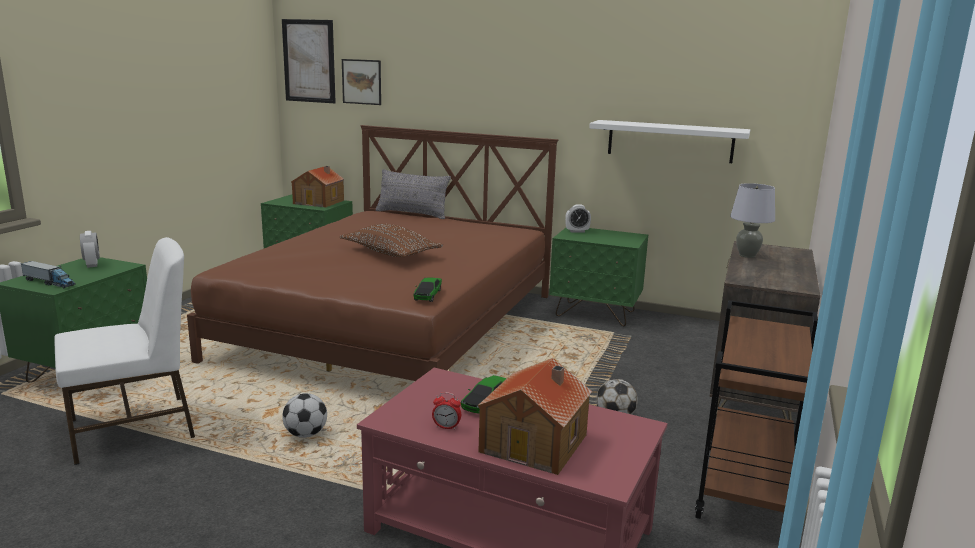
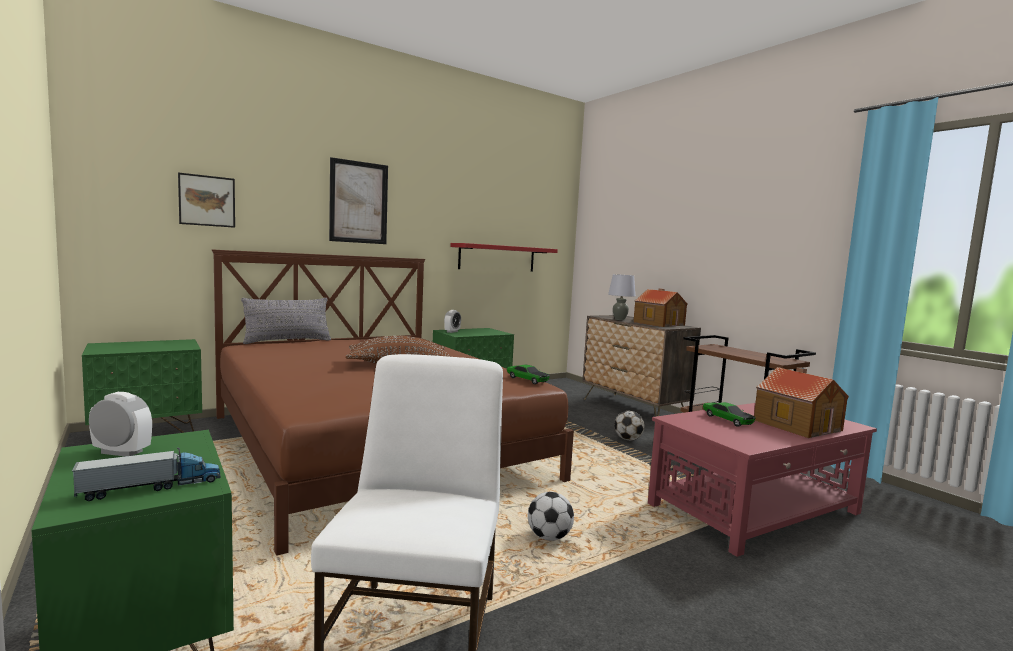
camera: 55 degrees left, 10 degrees down
picture [282,19,336,103] -> picture moved to [329,157,388,244]
toy house [291,166,344,207] -> toy house moved to [633,289,687,327]
alarm clock [432,392,461,430] -> none
white shelf [589,120,750,163] -> red shelf [450,243,558,272]

